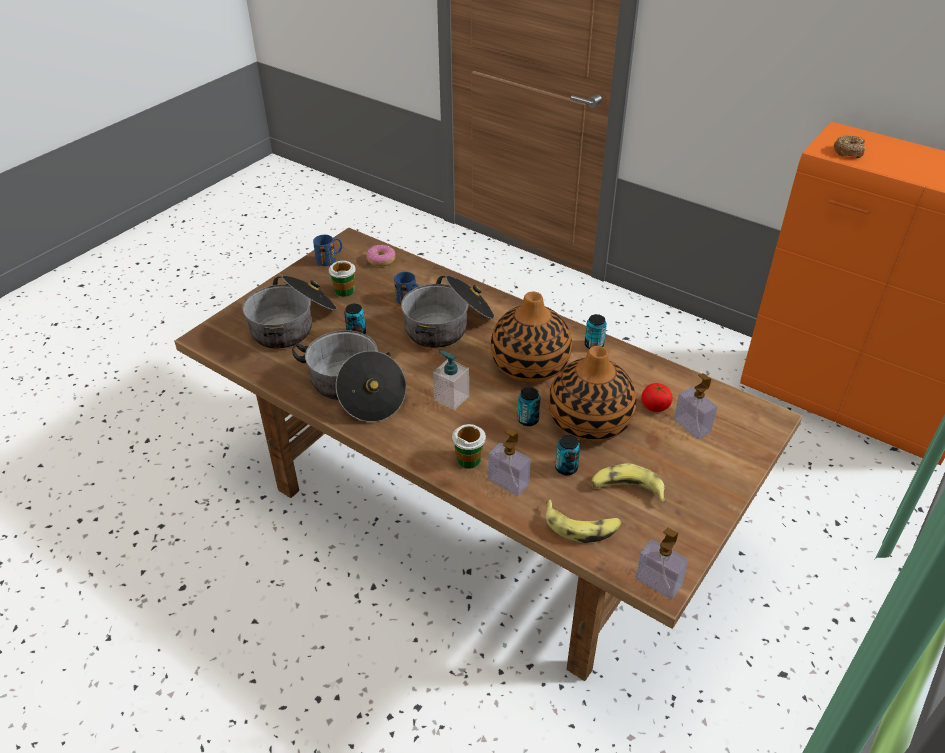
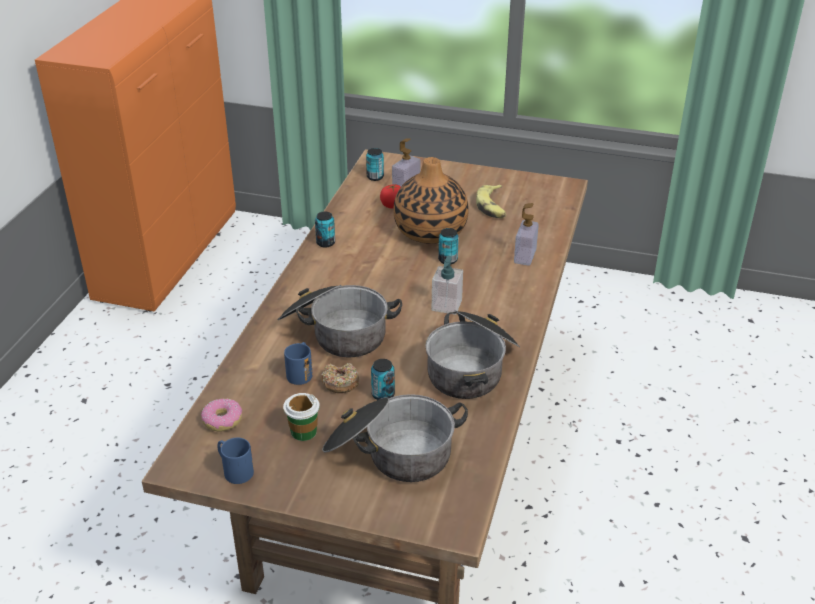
camera: 110 degrees left, 5 degrees down
cup [452,424,486,469] -> none
vase [491,292,572,382] -> none
banana [546,500,622,543] -> none
can [555,435,580,475] -> can moved to [366,148,384,181]
soap dispenser [636,527,688,599] -> none
donut [833,135,865,158] -> donut moved to [322,363,359,393]

